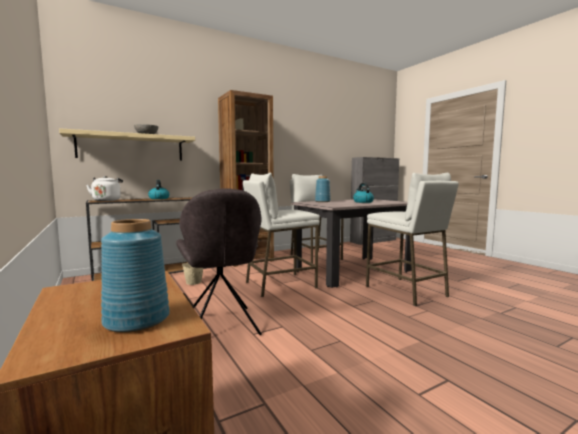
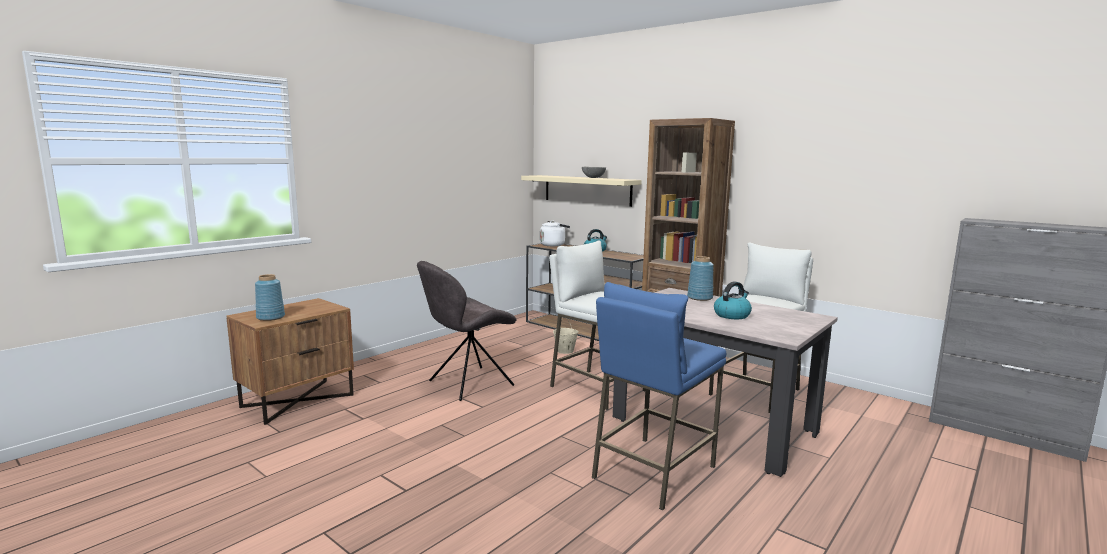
camera: 70 degrees right, 5 degrees up
white stool [366,173,459,306] -> blue stool [592,282,726,510]

